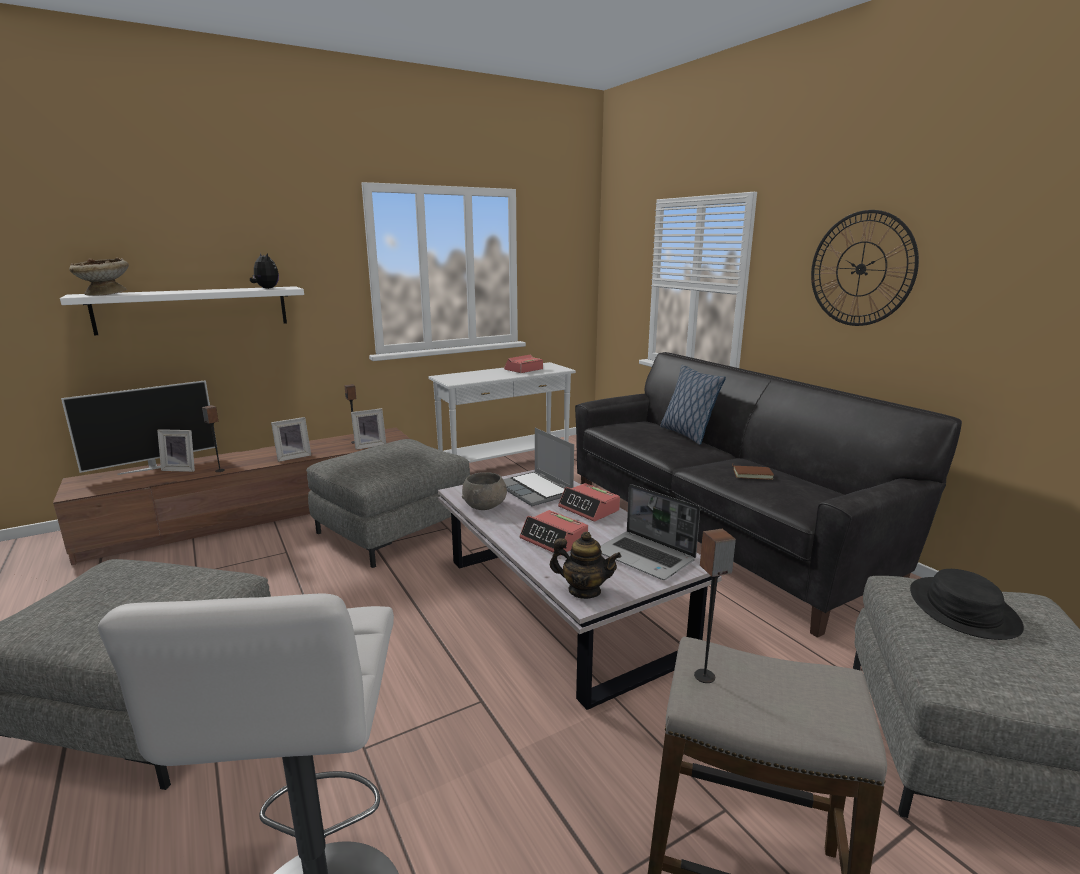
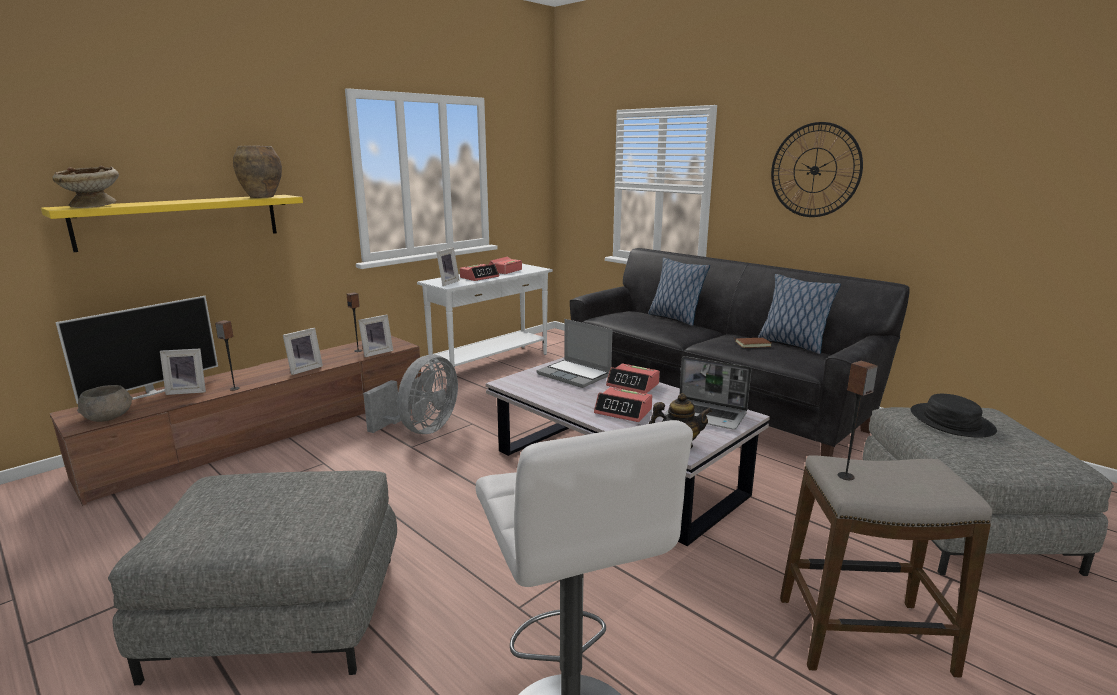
camera: 15 degrees left, 0 degrees up
white shelf [60,286,304,336] -> yellow shelf [41,195,303,252]
plush toy [250,253,279,289] -> brown vase [233,146,282,198]
grey ottoman [306,439,470,568] -> grey fan [363,355,458,434]
grey bowl [462,472,507,510] -> grey bowl moved to [77,385,133,422]
none -> picture frame [436,248,460,286]
none -> alarm clock [460,264,499,281]
none -> pillow [758,274,841,354]

